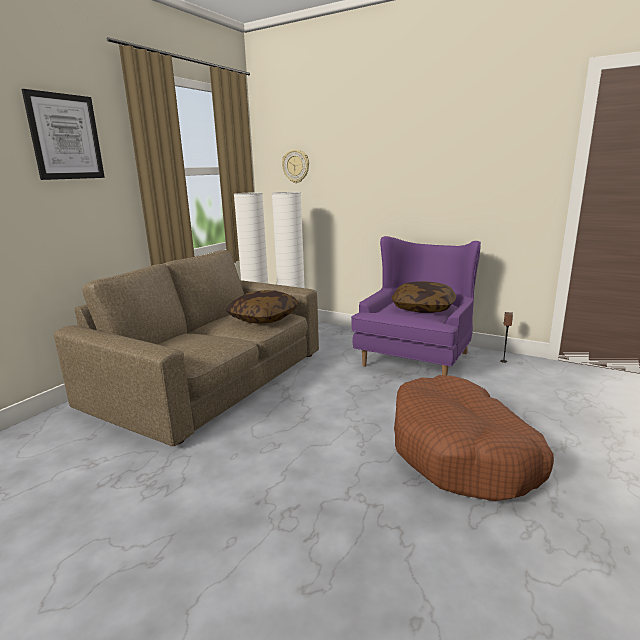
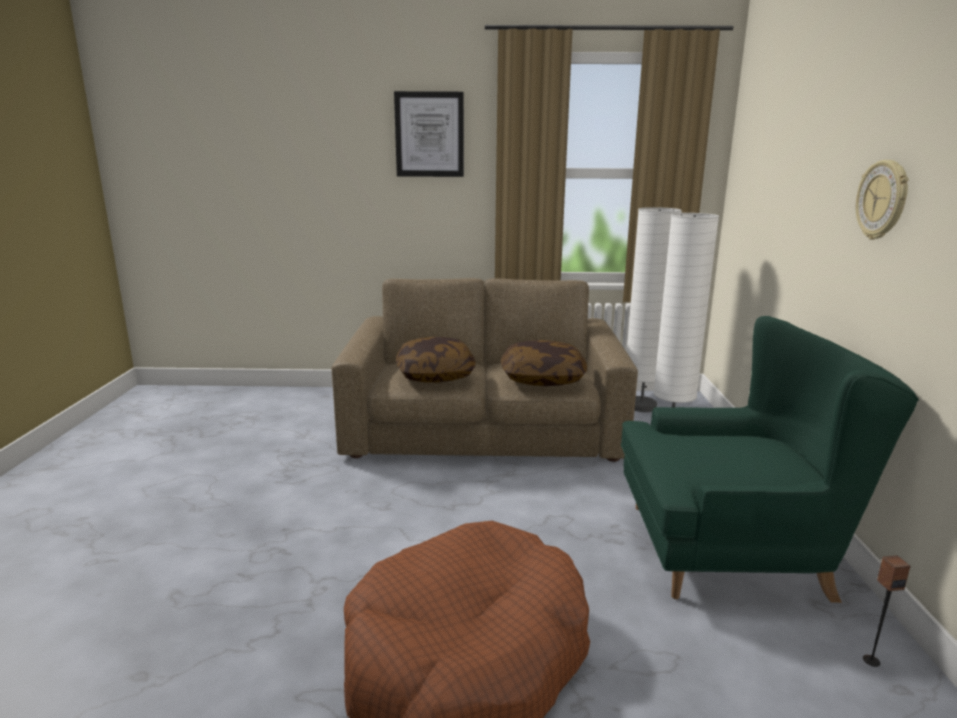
camera: 60 degrees right, 0 degrees up
wall clock [282,149,309,183] -> wall clock moved to [856,160,909,240]
purple armchair [351,236,481,375] -> green armchair [621,316,919,603]
pillow [392,281,456,313] -> pillow moved to [396,337,475,382]

